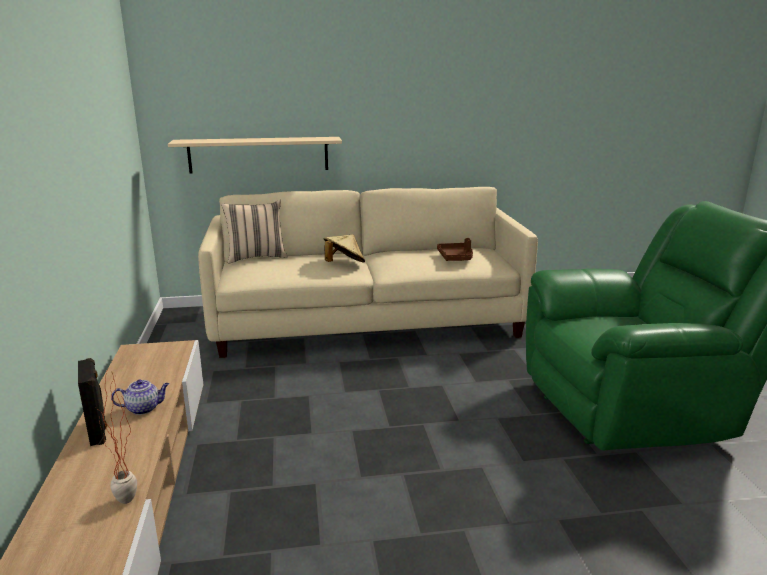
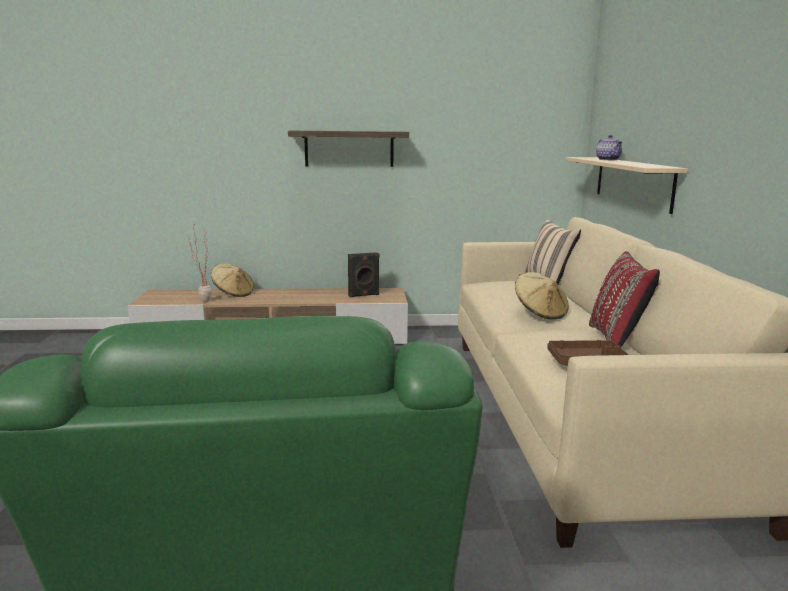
camera: 95 degrees right, 5 degrees down
black speaker [78,358,107,446] -> black speaker moved to [348,252,379,297]
teapot [111,380,169,415] -> teapot moved to [596,135,622,160]
none -> beige hat [211,264,254,297]
none -> shelf [288,131,409,167]
none -> red pillow [589,251,660,348]

